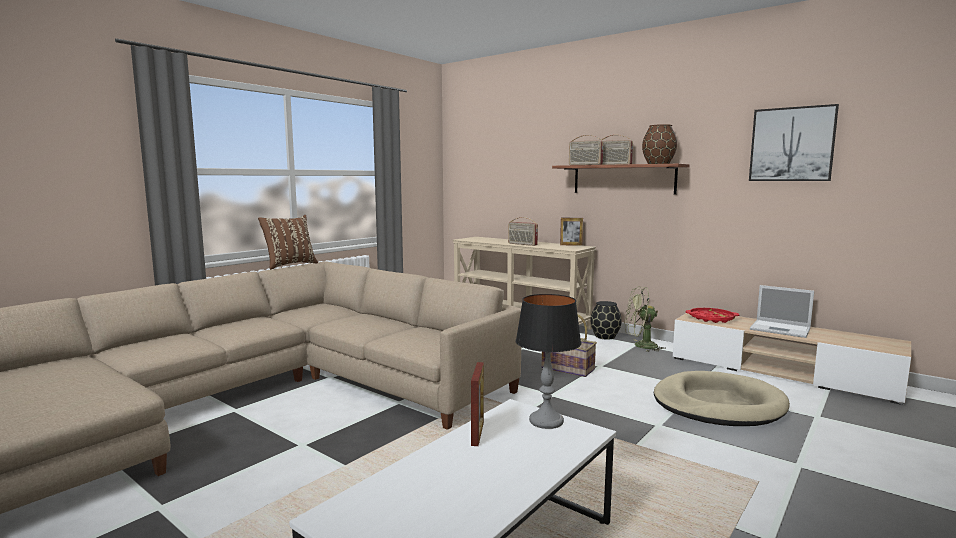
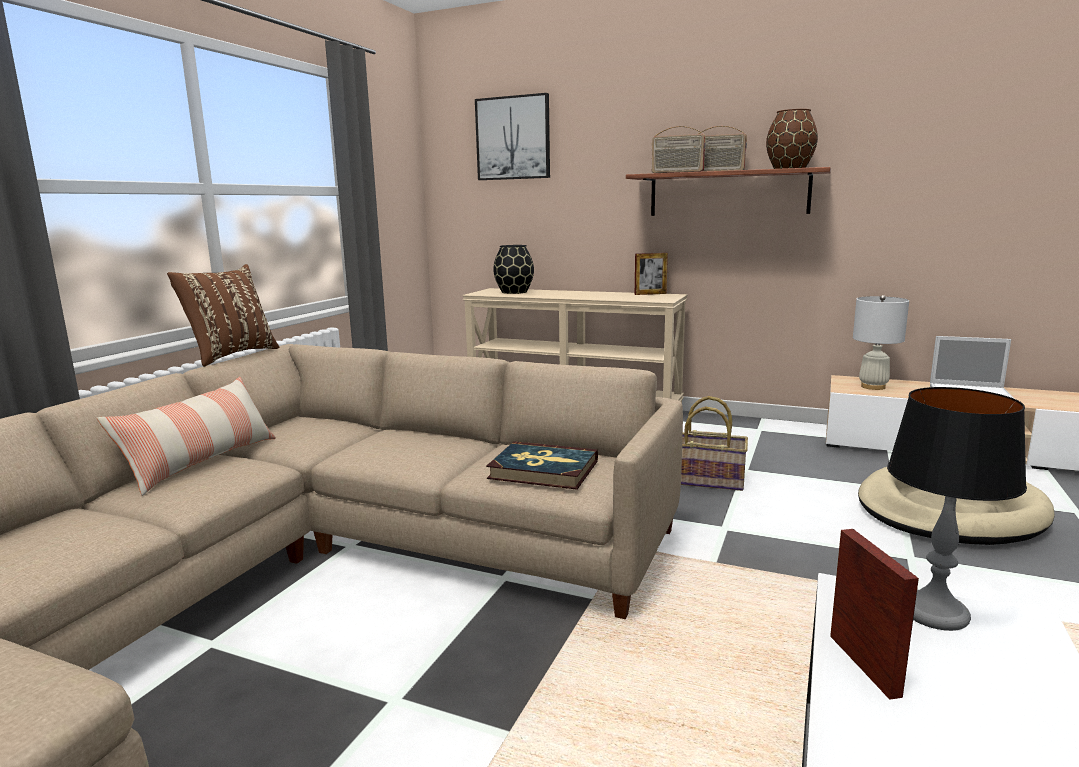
camera: 15 degrees left, 5 degrees up
radio [508,217,538,246] -> none
black vase [590,301,622,340] -> black vase moved to [493,245,534,294]
green fan [625,286,666,352] -> none
red tray [686,308,739,323] -> white table lamp [853,295,909,390]
picture [749,104,839,181] -> picture moved to [475,93,550,180]
none -> pillow [97,377,276,496]
none -> book [486,441,598,490]

